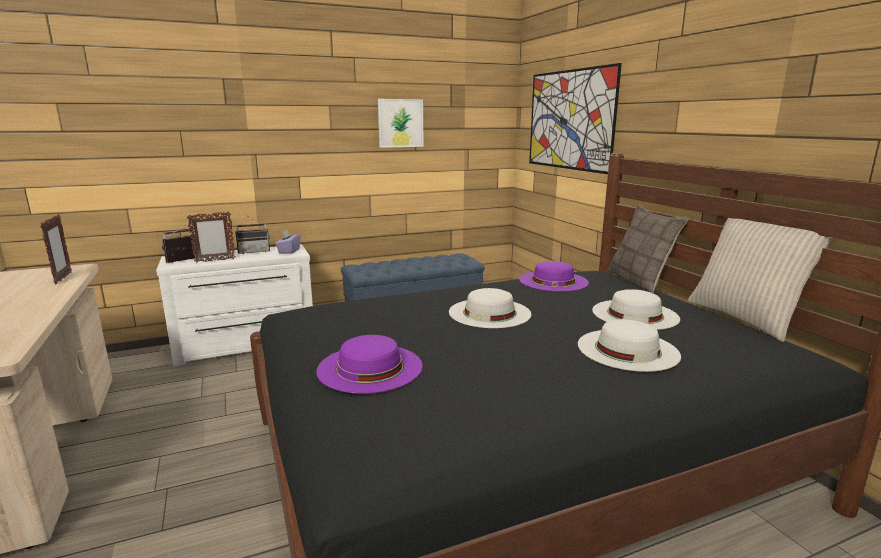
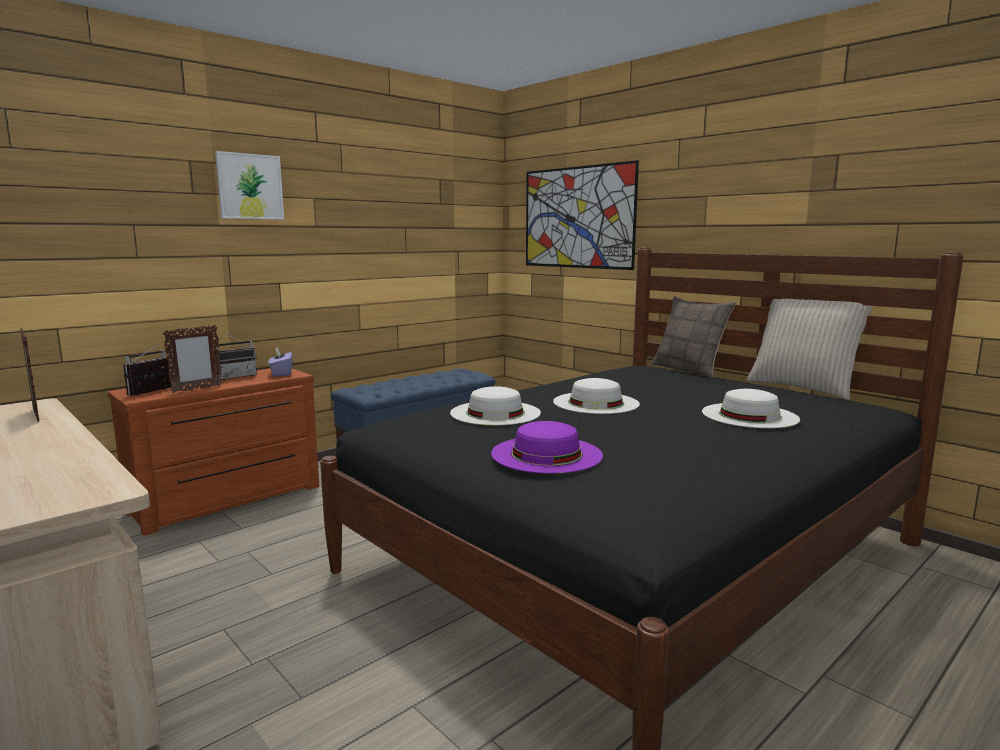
camera: 20 degrees left, 5 degrees down
white dresser [156,244,313,366] -> brown dresser [108,369,319,536]
picture [378,99,424,148] -> picture moved to [215,151,284,220]
purple hat [519,261,589,291] -> none
white hat [592,289,680,330] -> white hat moved to [450,386,541,425]

